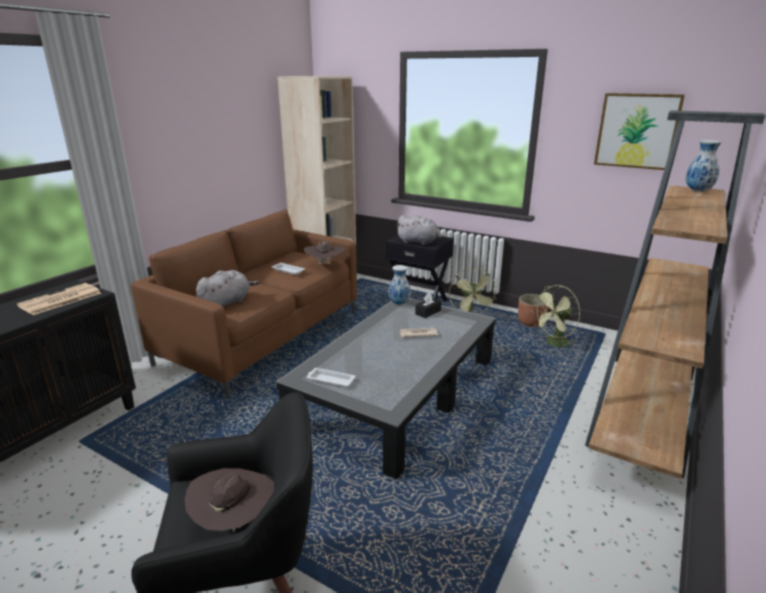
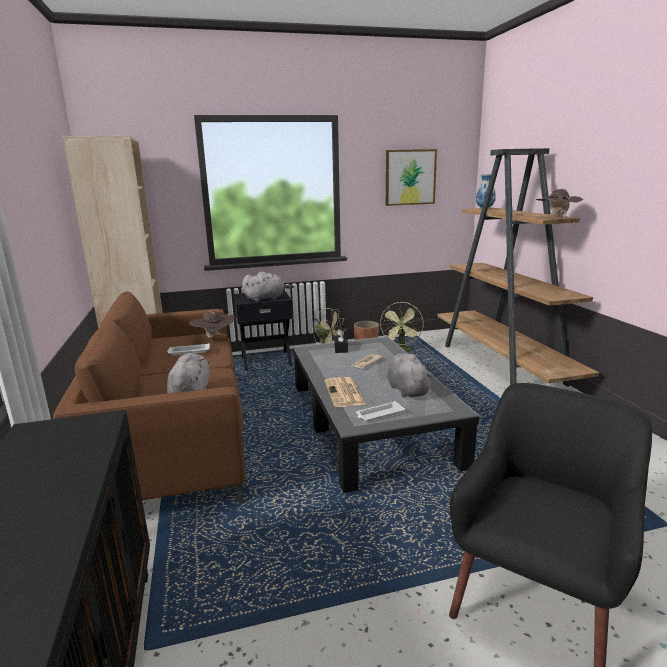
camera: 45 degrees left, 5 degrees down
newspaper [17,283,101,315] -> newspaper moved to [325,377,366,407]
brown hat [185,468,274,533] -> brown hat moved to [536,189,583,218]
vase [389,265,411,305] -> none
none -> grey plush toy [387,353,433,397]

